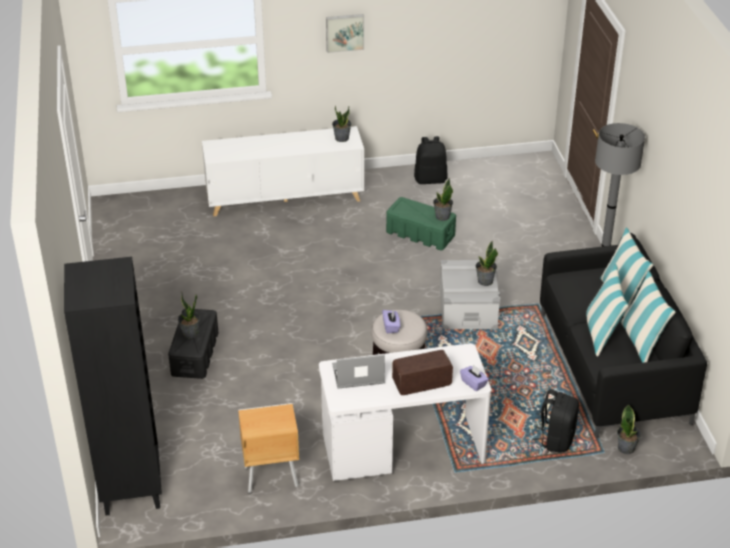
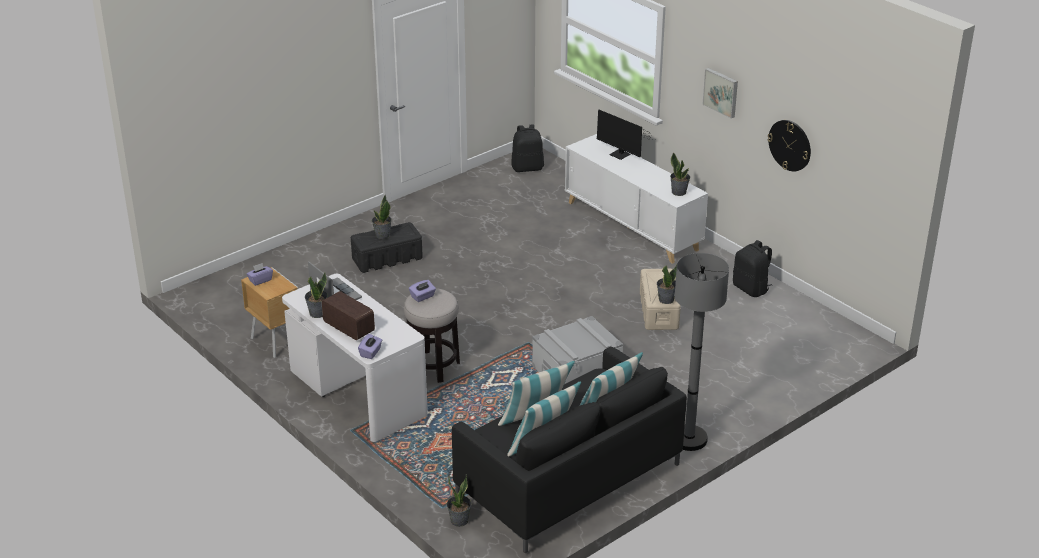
camera: 60 degrees right, 5 degrees down
black bookcase [64,257,162,516] -> none
green storage box [386,197,456,250] -> beige storage box [640,269,681,330]
potted plant [476,241,498,286] -> potted plant moved to [305,272,328,318]
black backpack [531,389,579,453] -> black backpack moved to [511,125,544,172]
none -> purple tissue box [247,263,273,286]
none -> monitor [597,109,654,160]
none -> wall clock [767,120,811,171]

